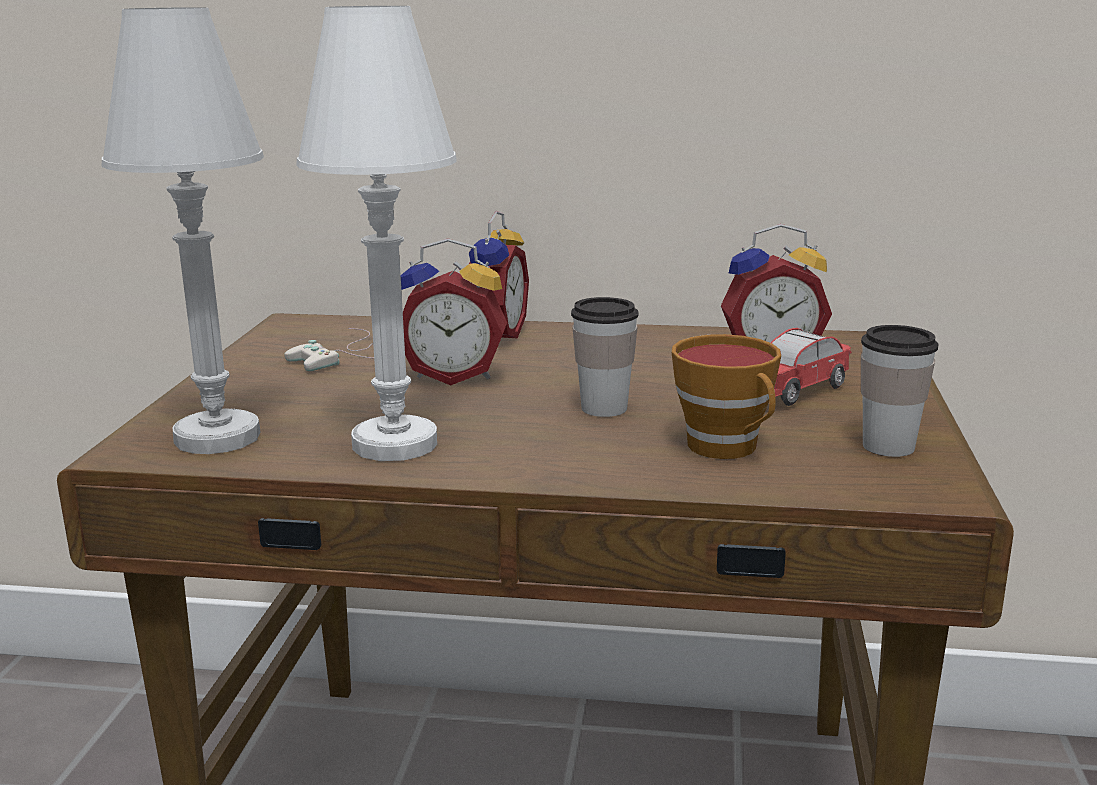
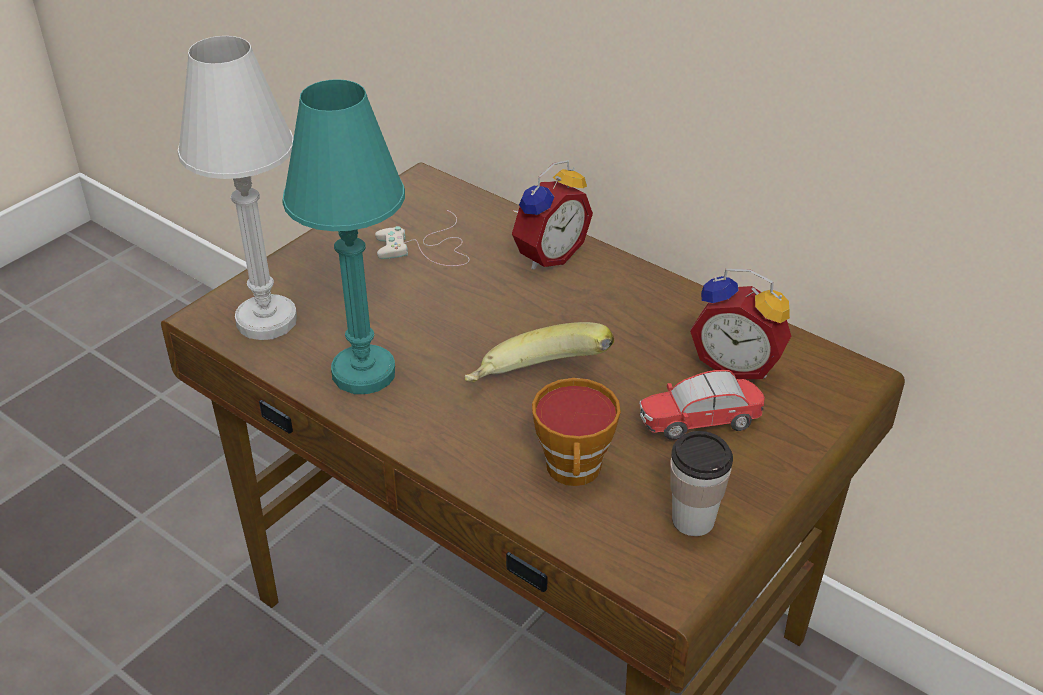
camera: 30 degrees right, 20 degrees up
white table lamp [296,6,457,461] -> turquoise table lamp [283,79,405,394]
alarm clock [401,238,507,385] -> none
cup [571,297,639,417] -> banana [465,322,614,383]

